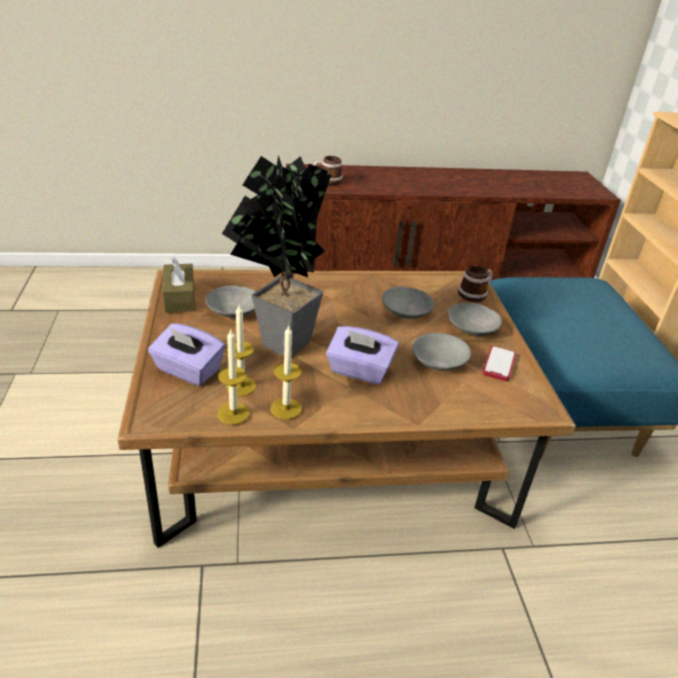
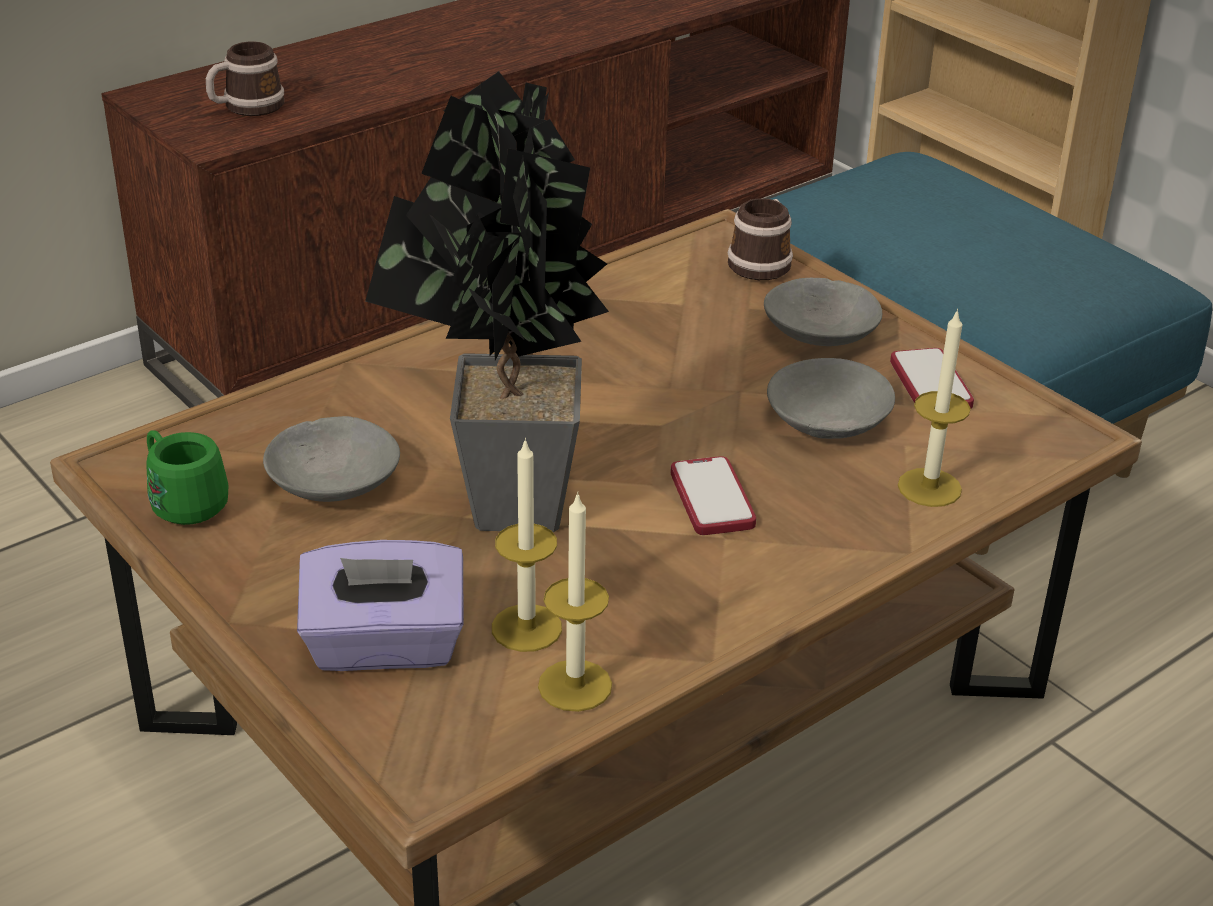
camera: 30 degrees left, 0 degrees up
brown tissue box [163,256,195,313] -> green mug [147,430,228,525]
candle [271,325,302,419] -> candle moved to [898,309,971,507]
purple tissue box [326,326,399,384] -> phone [670,456,756,535]
grey bowl [382,287,434,319] -> none

